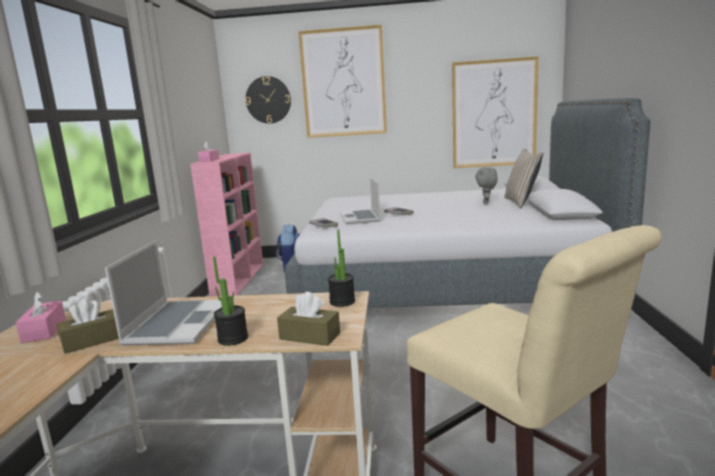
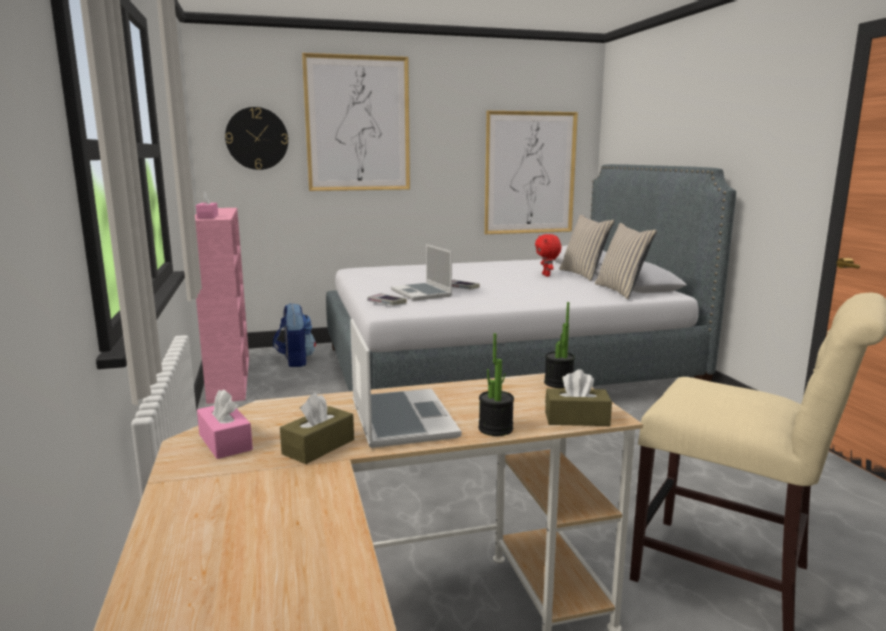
camera: 20 degrees left, 0 degrees up
grey plush toy [475,167,498,204] -> red plush toy [535,234,561,277]
none -> beige pillow [595,223,657,299]

